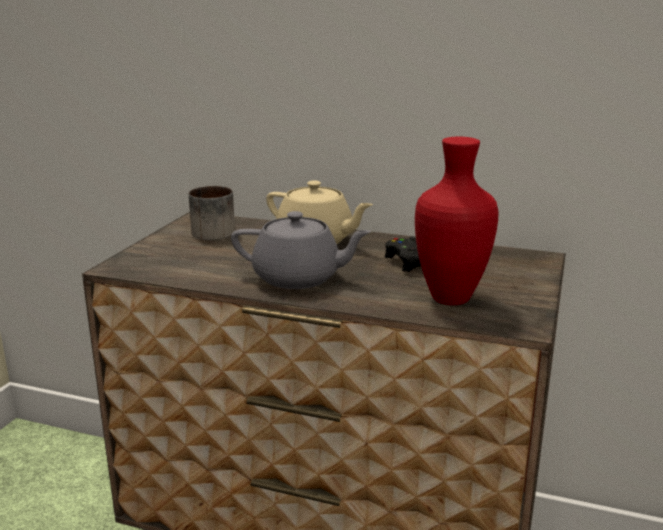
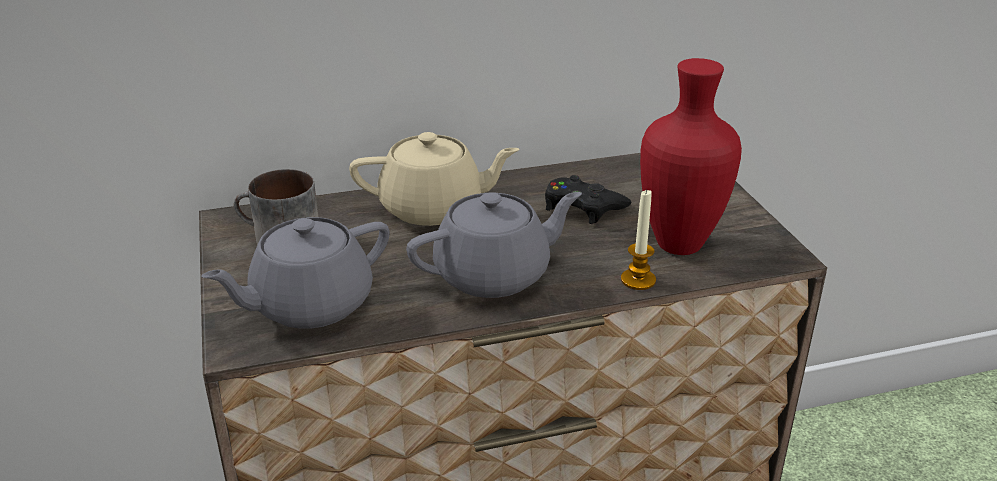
camera: 35 degrees left, 10 degrees up
none -> grey teapot [201,217,390,329]
none -> candle [621,189,656,290]

